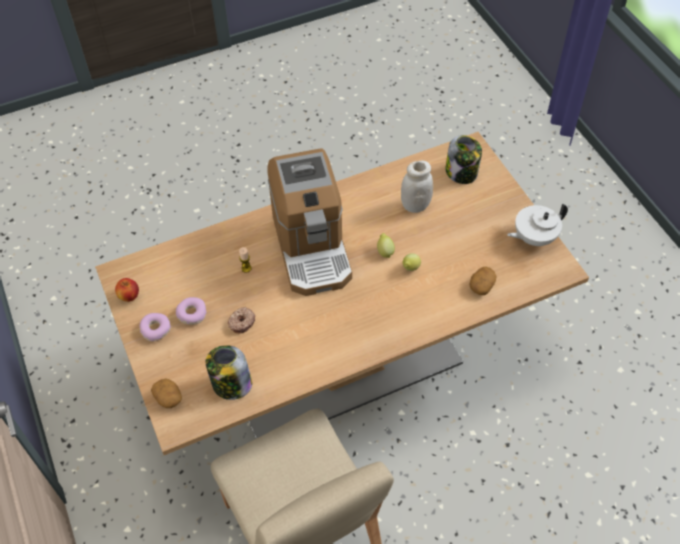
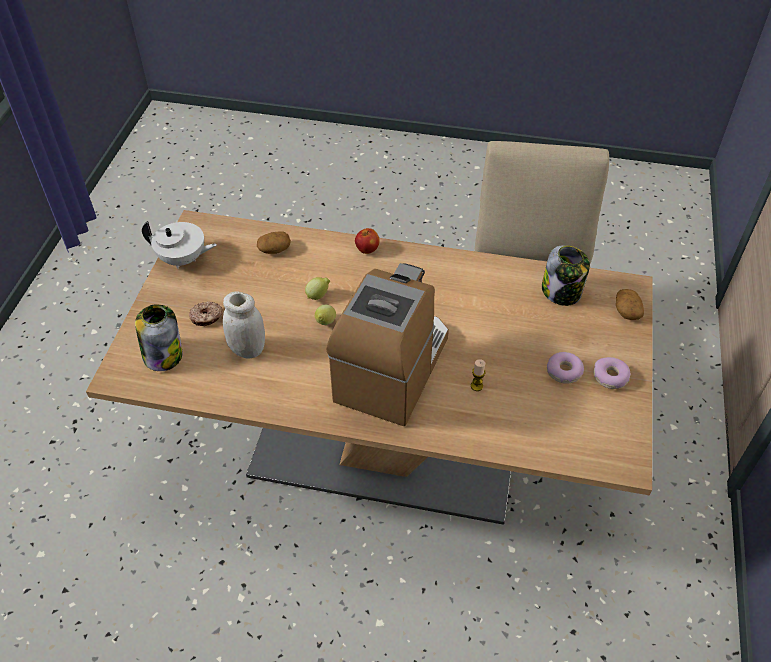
camera: 145 degrees left, 5 degrees down
apple [115,278,139,302] -> apple moved to [355,228,380,254]
donut [228,307,255,334] -> donut moved to [189,301,223,326]

